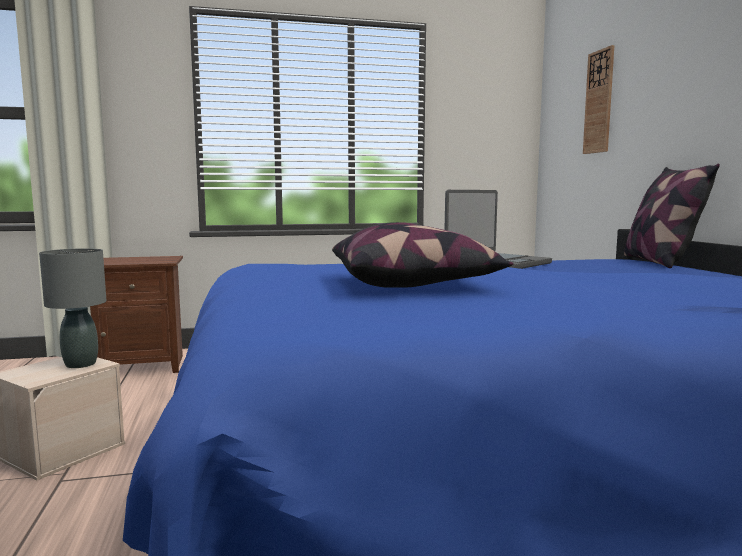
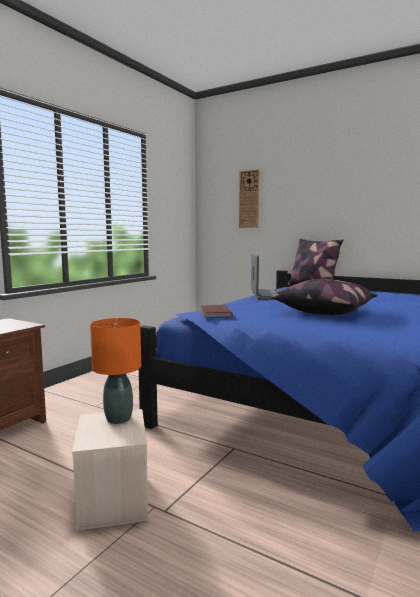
camera: 45 degrees left, 0 degrees up
grey table lamp [39,248,107,368] -> orange table lamp [90,318,141,424]
none -> brown book [200,305,233,318]

